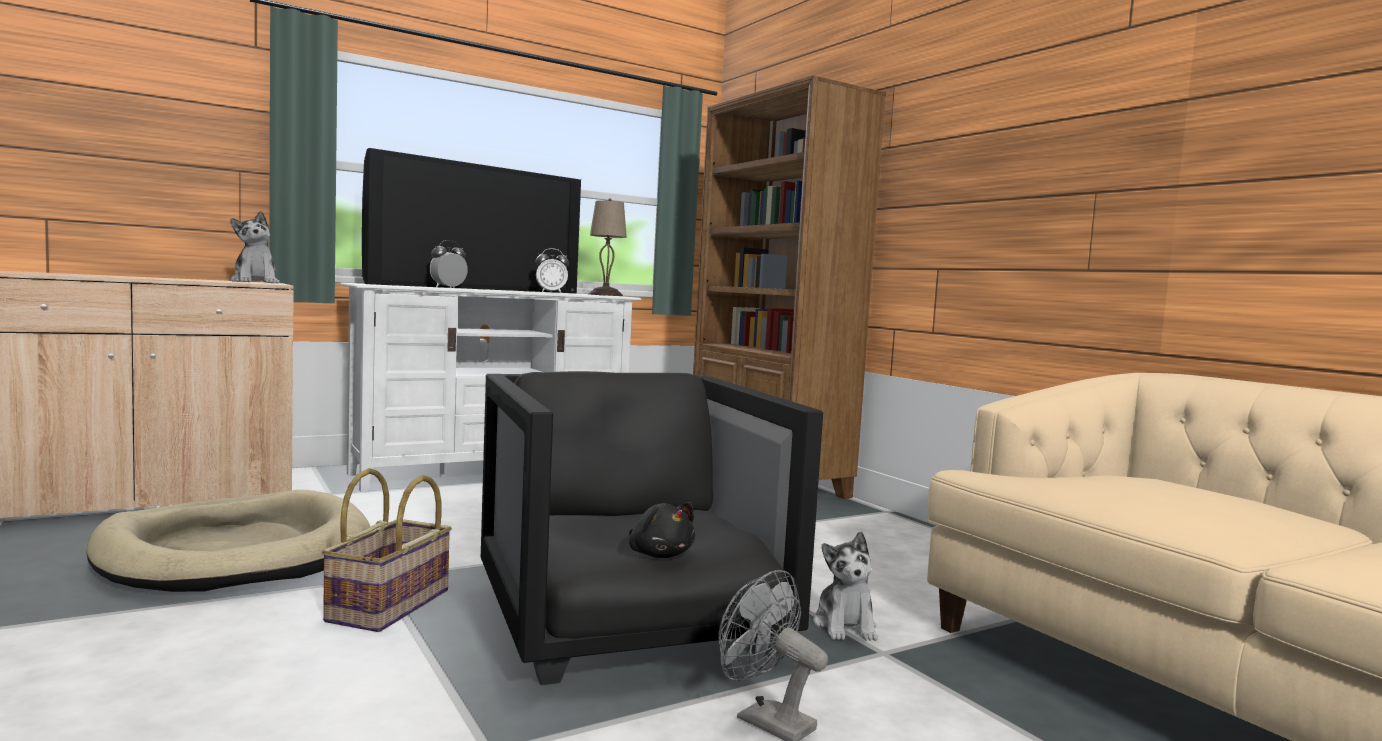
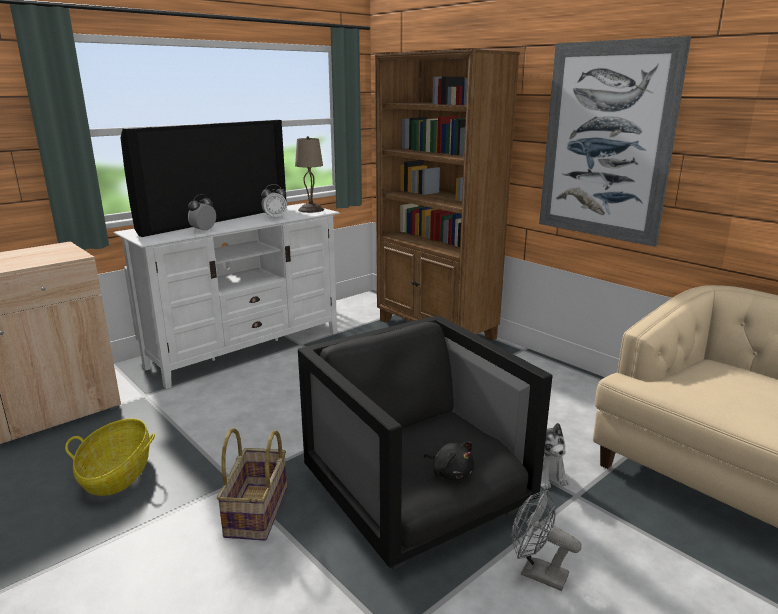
camera: 10 degrees left, 15 degrees up
beige dog bed [86,490,370,592] -> basket [65,418,155,496]
plush toy [230,211,280,283] -> none
none -> picture [539,36,691,247]

